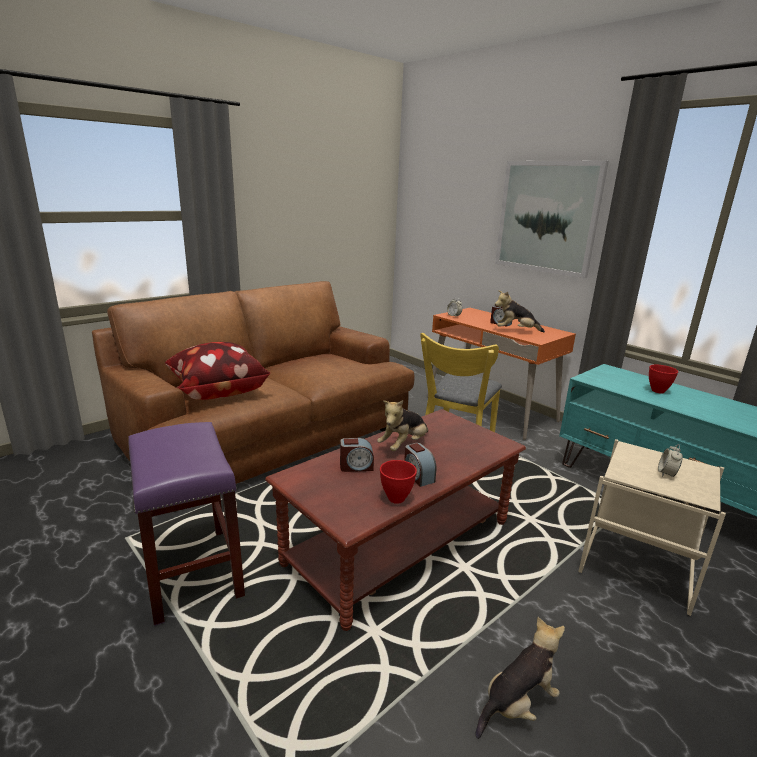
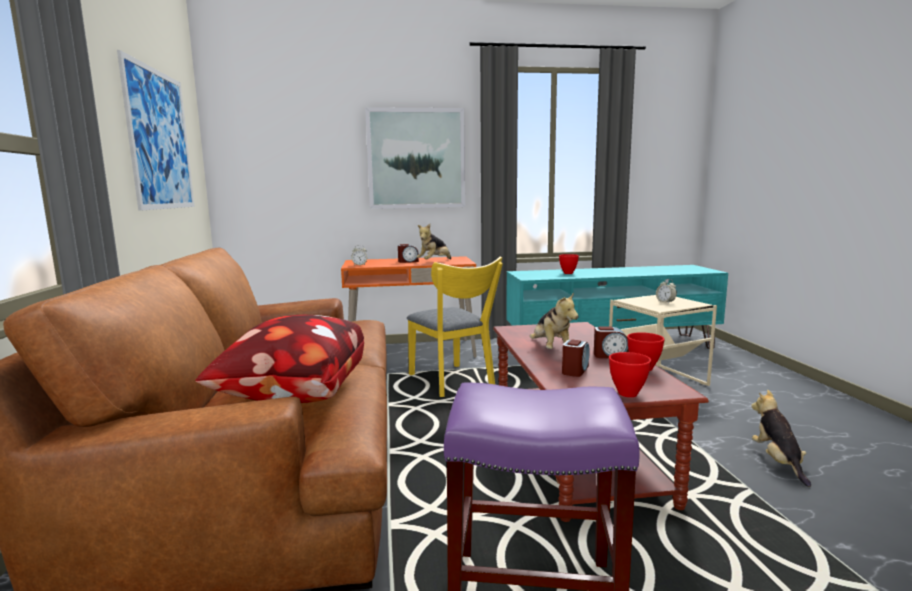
camera: 55 degrees left, 10 degrees down
none -> picture [117,50,195,211]
none -> red bowl [609,352,651,397]

